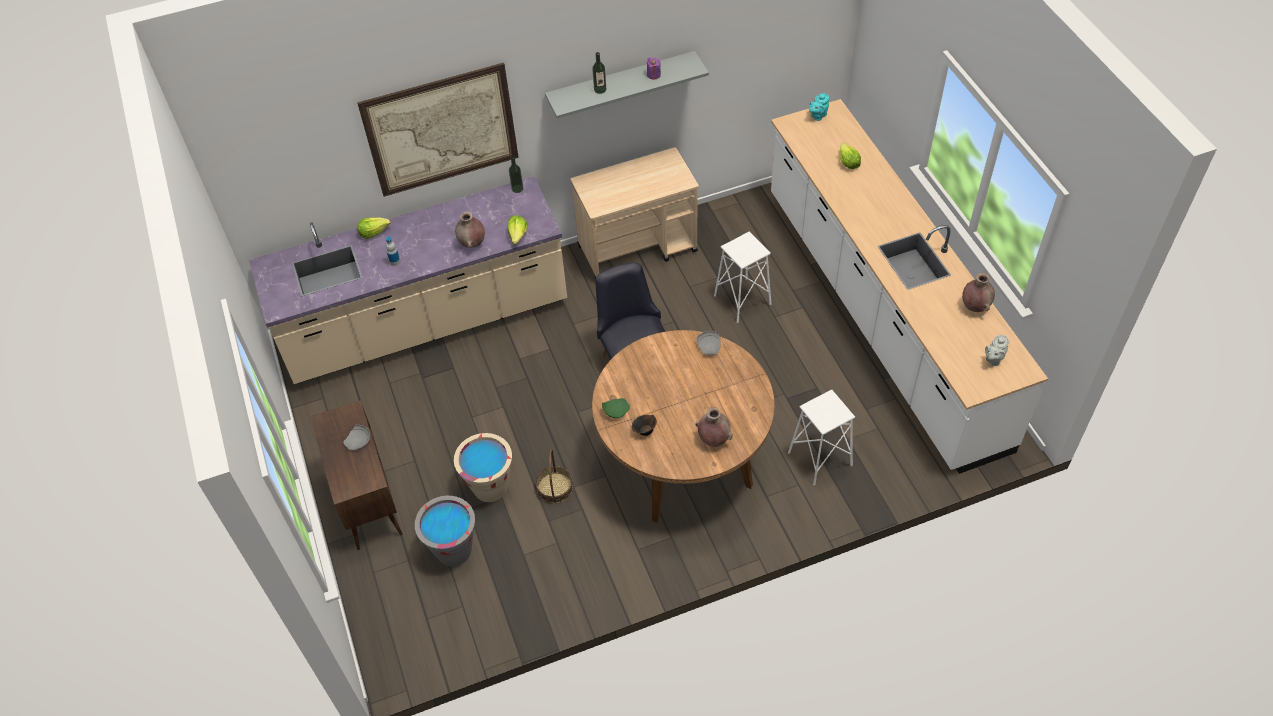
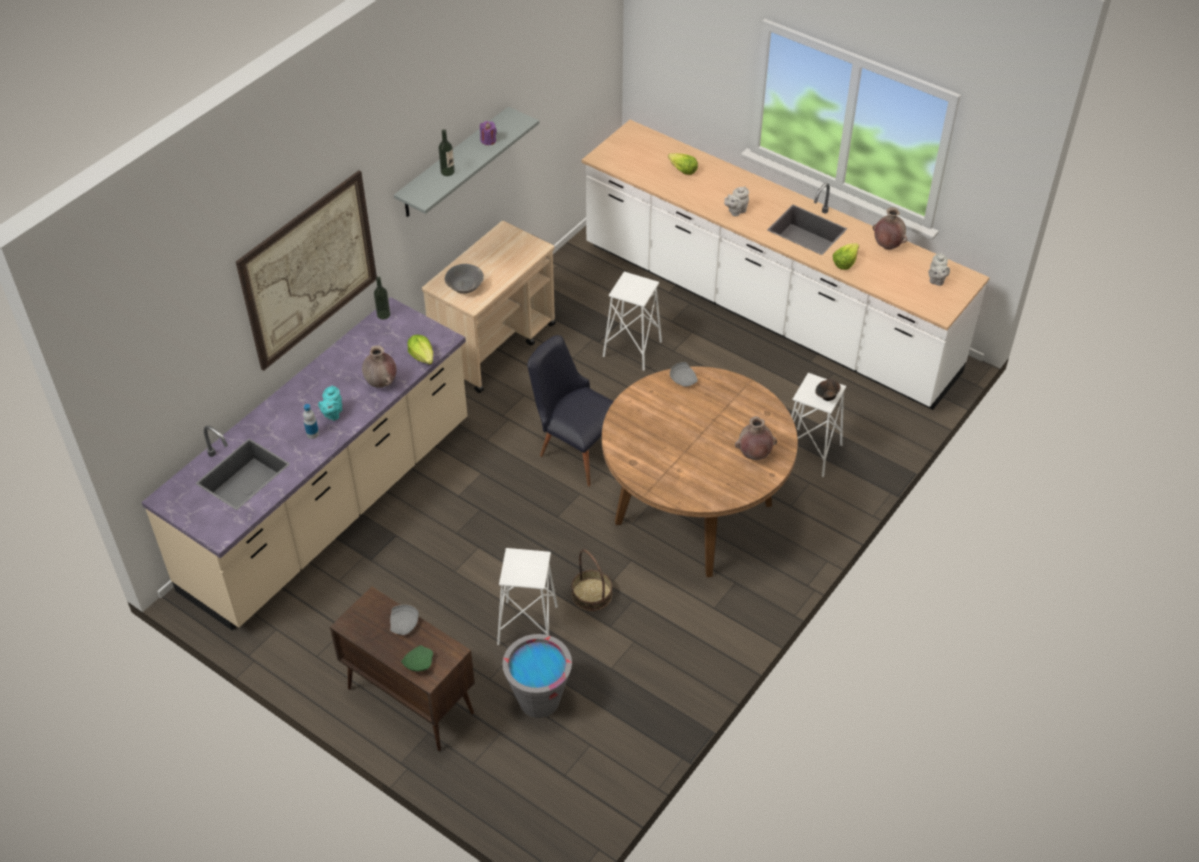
camera: 35 degrees left, 5 degrees down
lettuce [357,217,391,239] -> lettuce moved to [833,243,859,270]
beige bucket [454,433,512,502] -> white stool [497,548,558,645]
green plate [602,398,630,418] -> green plate moved to [401,646,433,671]
brown bowl [632,415,657,436] -> brown bowl moved to [815,378,840,401]
turquoise teapot [809,93,829,121] -> turquoise teapot moved to [318,385,342,421]
none -> grey bowl [445,264,484,294]
none -> grey teapot [724,186,749,216]

